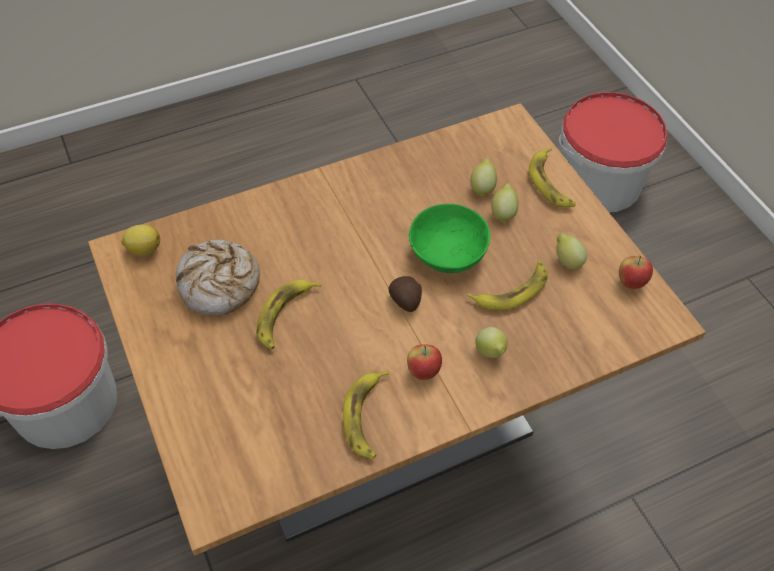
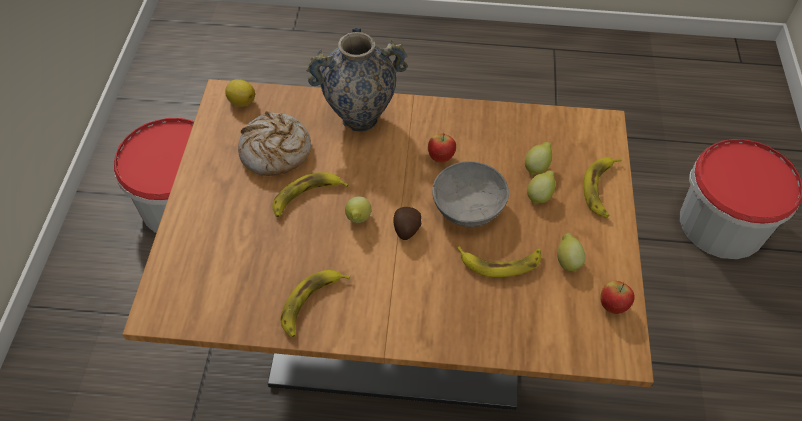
camera: 30 degrees right, 0 degrees up
apple [407,344,442,380] -> apple moved to [428,133,456,163]
green bowl [409,204,490,273] -> grey bowl [432,161,509,227]
lemon [475,327,508,358] -> lemon moved to [345,196,372,223]
none -> vase [306,28,408,132]

